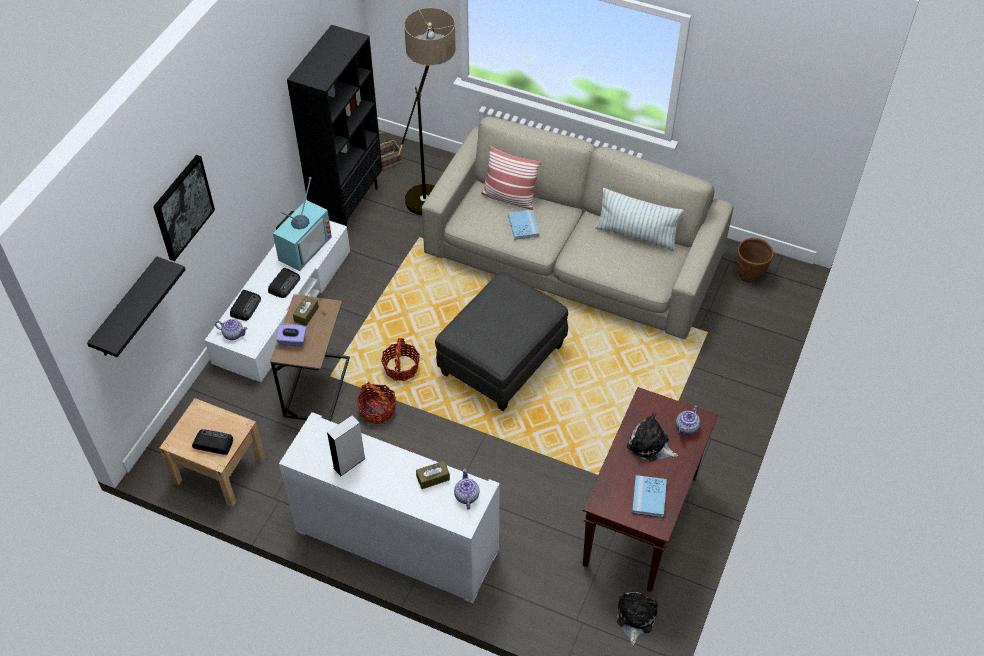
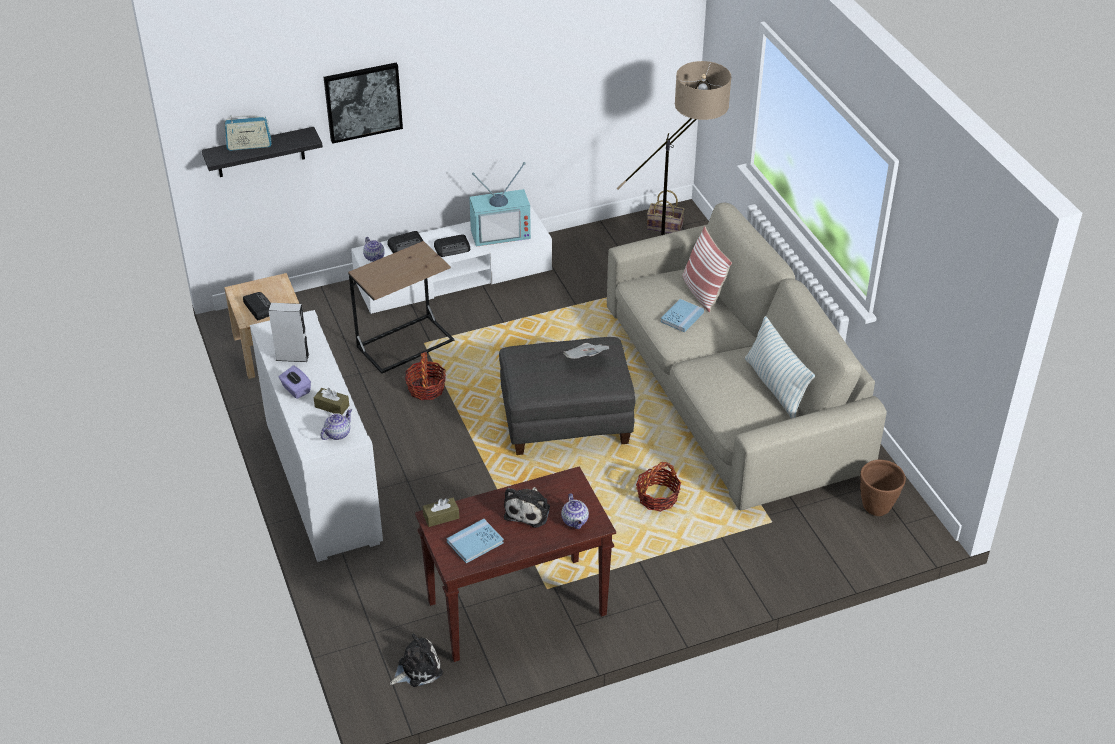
camera: 45 degrees right, 10 degrees down
purple tissue box [276,324,306,347] -> purple tissue box moved to [279,366,311,399]
black bookcase [287,25,382,231] -> none
brown tissue box [293,296,319,326] -> brown tissue box moved to [423,498,459,527]
basket [381,338,420,381] -> basket moved to [636,462,681,512]
plush toy [627,413,678,461] -> plush toy turned 150 degrees counterclockwise [504,487,550,528]
teapot [676,406,700,436] -> teapot turned 90 degrees counterclockwise [561,493,589,529]
none -> radio [224,115,271,151]
none -> newspaper [563,343,609,359]

